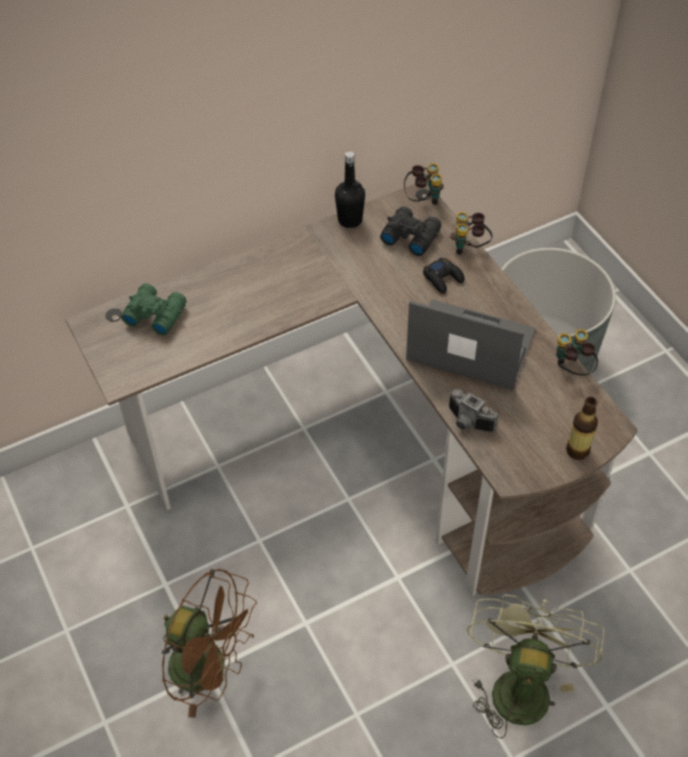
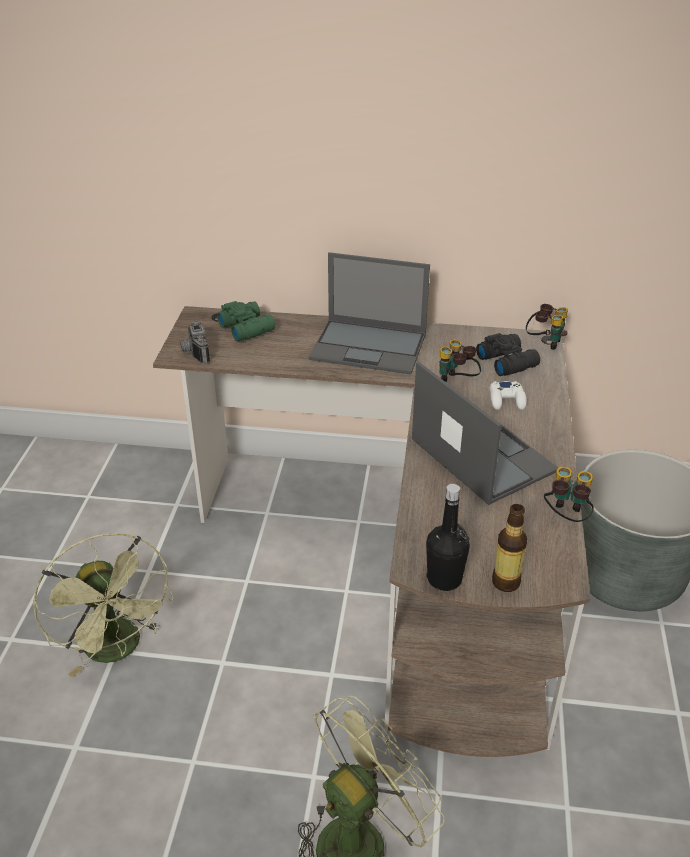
camera: 35 degrees right, 15 degrees down
brown fan [162,569,257,718] -> green fan [33,533,173,677]
black bottle [335,151,365,228] -> black bottle moved to [426,484,470,591]
black game controller [423,258,465,294] -> white game controller [490,381,527,410]
camera [449,389,499,433] -> camera moved to [180,321,210,364]
binoculars [451,212,493,255] -> binoculars moved to [439,339,481,382]
none -> laptop [309,252,430,375]

